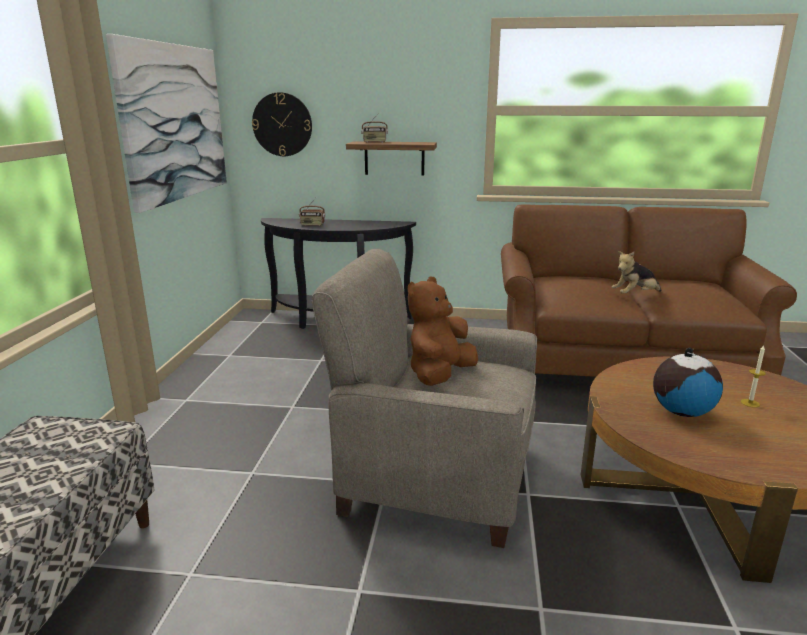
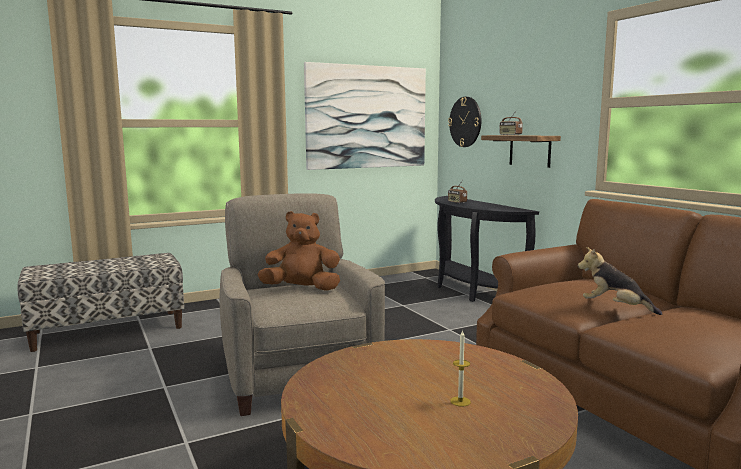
camera: 55 degrees right, 10 degrees down
globe [653,348,723,417] -> none

